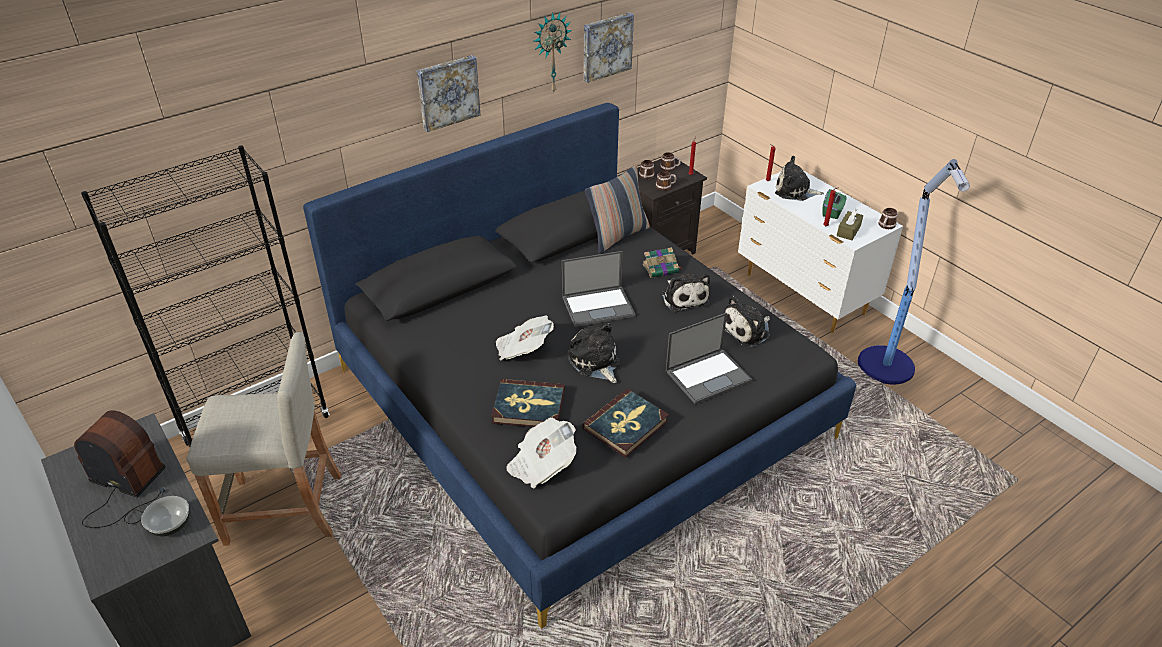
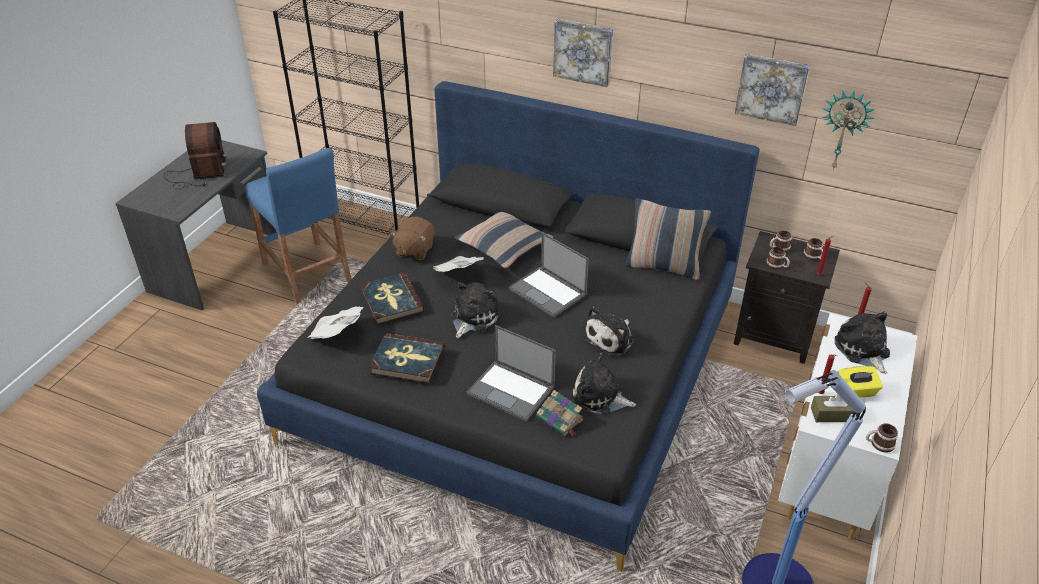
camera: 60 degrees right, 0 degrees up
bowl [141,496,189,536] -> none
beige stool [186,331,341,546] -> blue stool [245,148,351,304]
wall clock [534,12,572,92] -> wall clock moved to [822,91,875,170]
book [642,247,682,278] -> book moved to [536,390,583,436]
green tissue box [822,189,847,219] -> yellow tissue box [837,366,883,398]
none -> brown plush toy [390,217,434,260]
none -> pillow [455,212,553,269]

